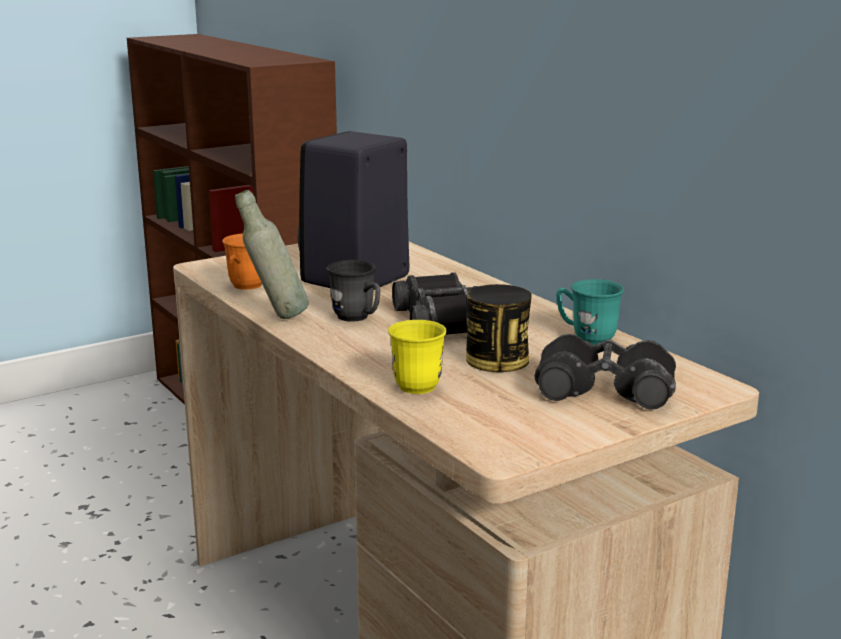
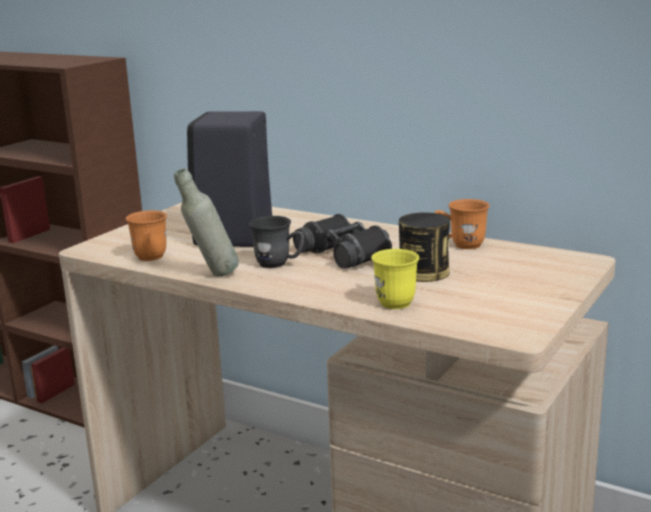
camera: 25 degrees left, 0 degrees up
black binoculars [534,334,676,410] -> none
turquoise mug [556,279,624,345] -> orange mug [434,199,490,249]

